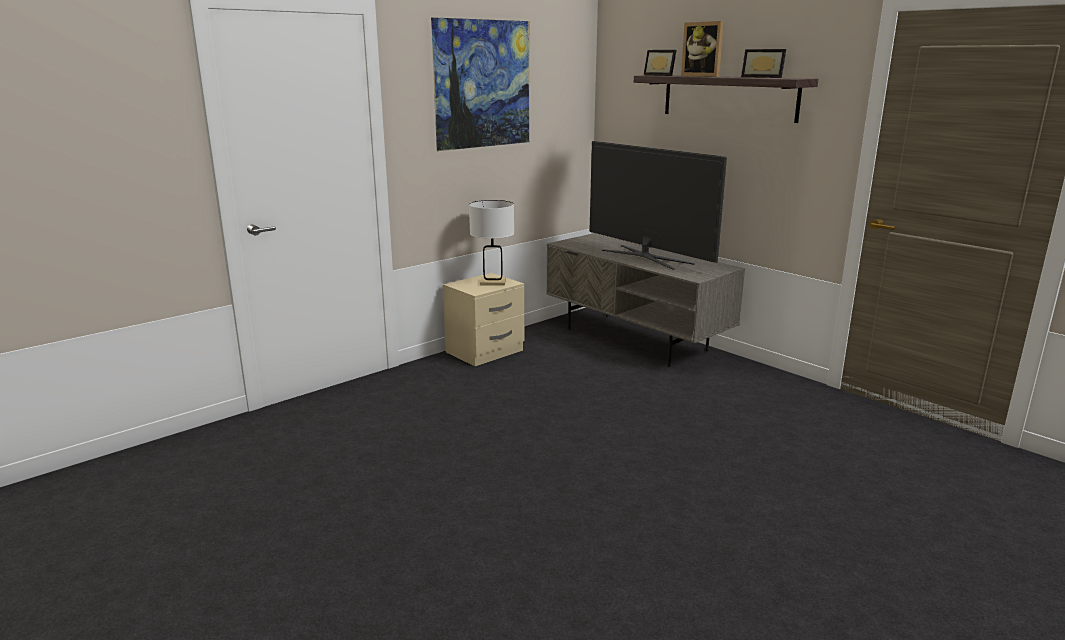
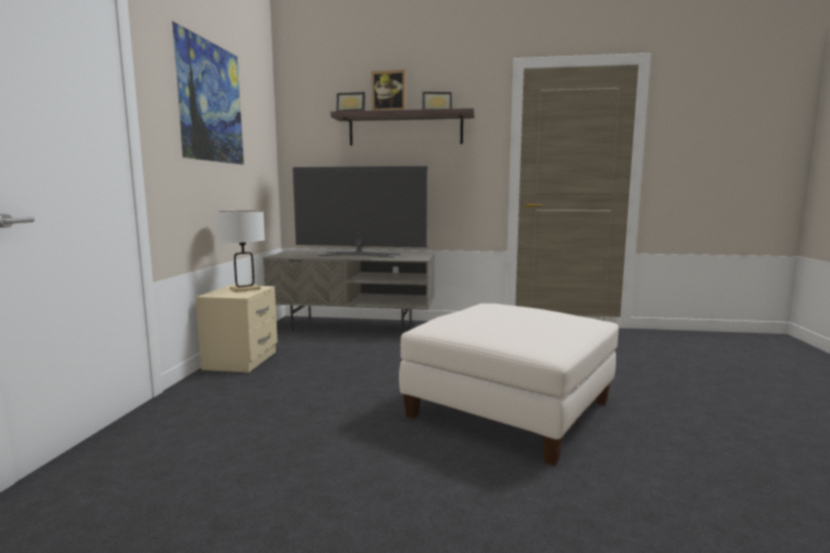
camera: 40 degrees left, 10 degrees down
none -> white ottoman [399,303,619,466]

